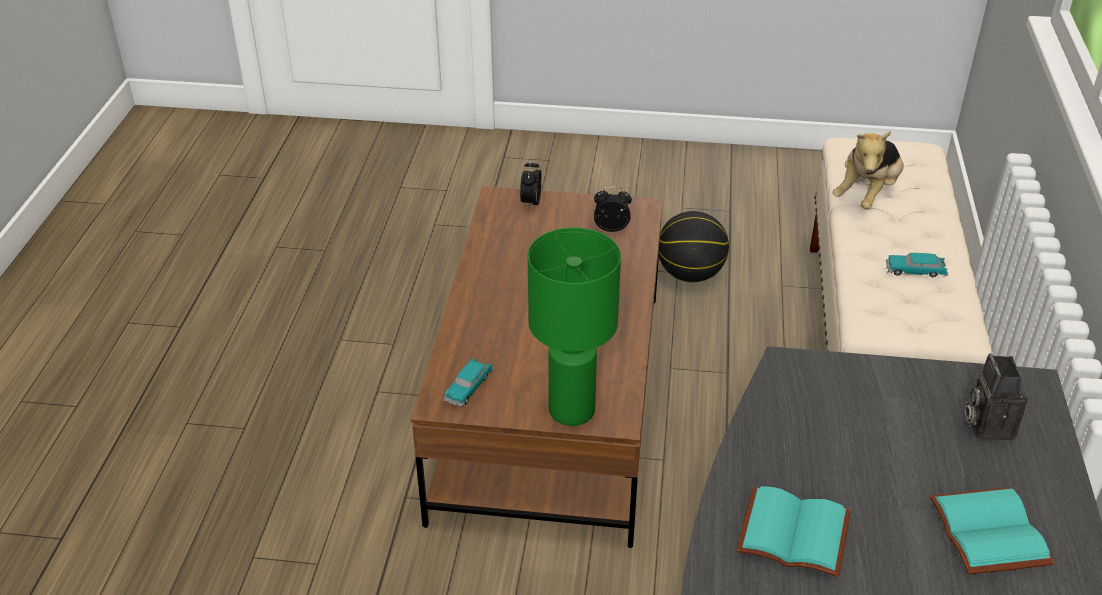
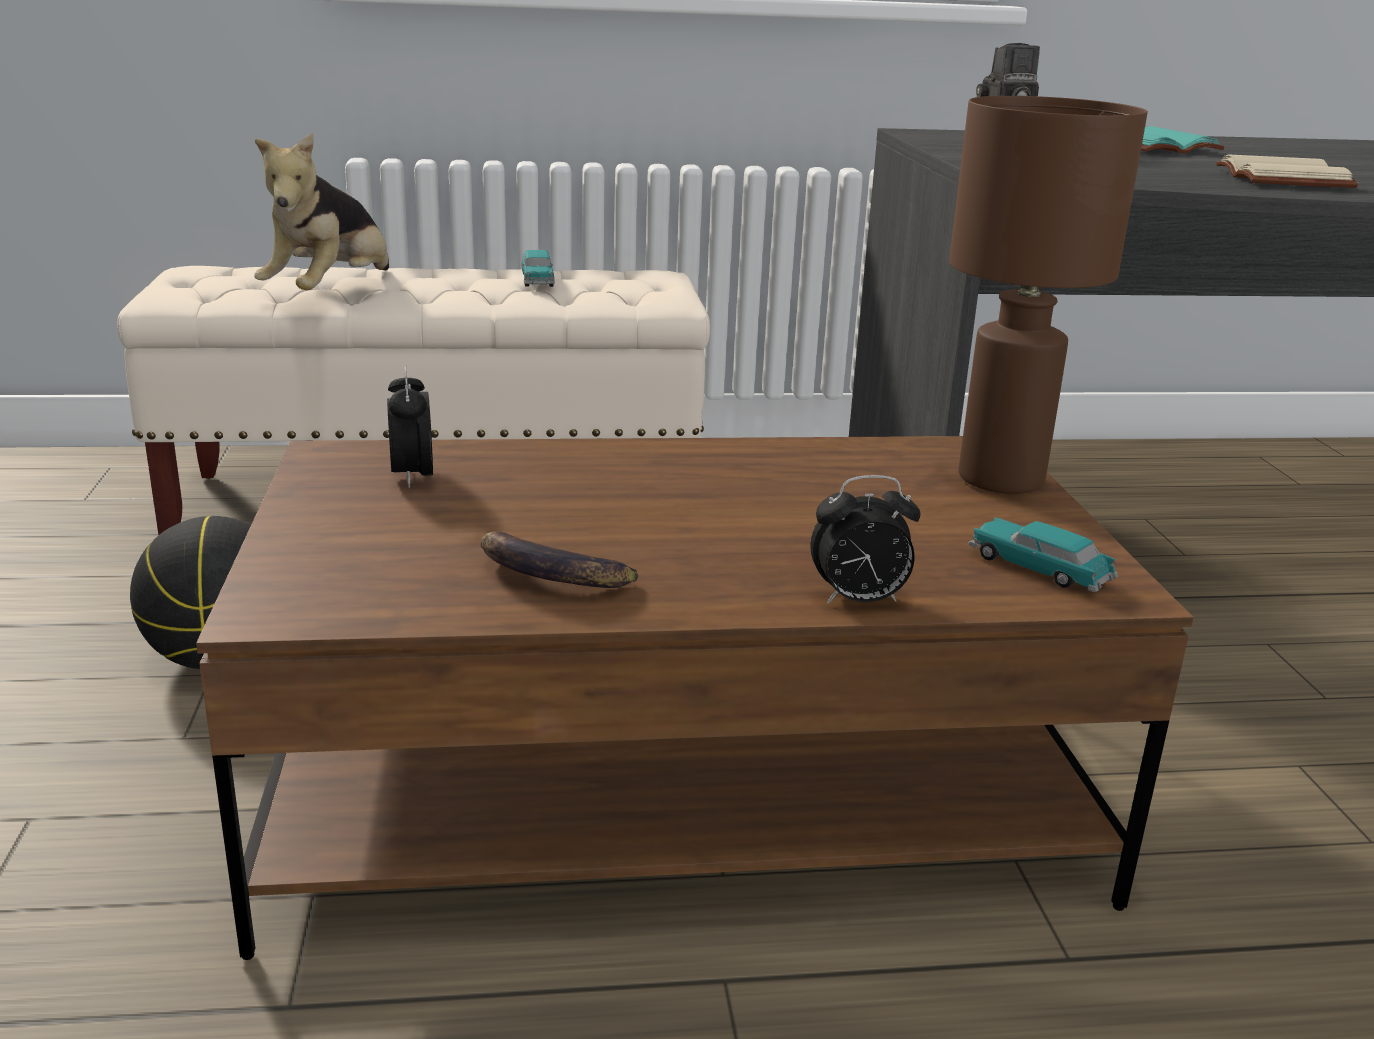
camera: 105 degrees left, 15 degrees down
toy car [443,357,494,407] -> toy car turned 150 degrees counterclockwise [968,518,1118,592]
alarm clock [520,159,542,209] -> alarm clock moved to [810,475,921,604]
green table lamp [528,227,621,426] -> brown table lamp [949,96,1148,494]
turquoise book [736,486,851,577] -> beige book [1216,154,1359,188]
plush toy [832,131,904,210] -> plush toy turned 90 degrees clockwise [254,132,389,290]
none -> banana [480,531,638,588]

